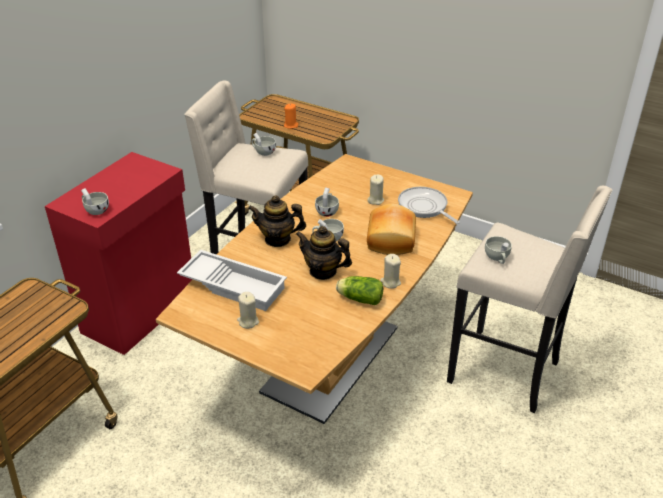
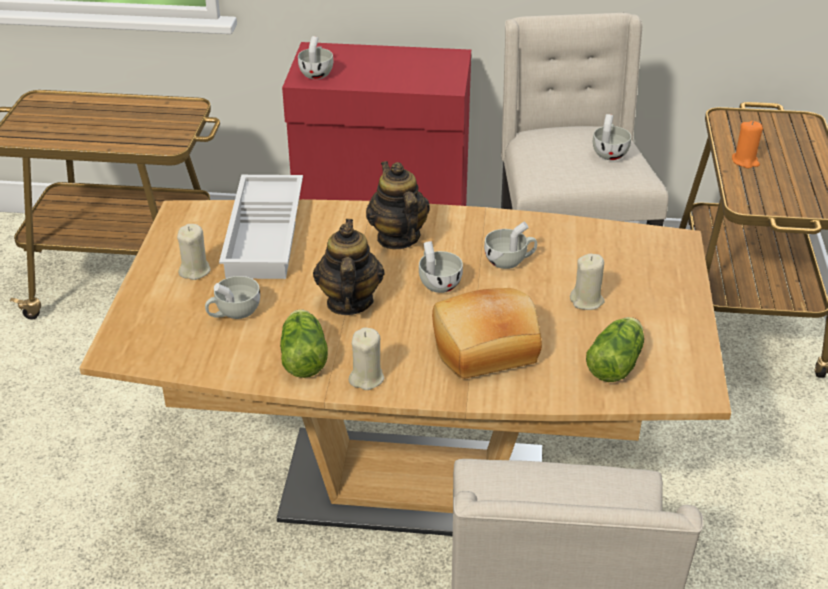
camera: 65 degrees right, 0 degrees up
frying pan [398,187,460,224] -> lettuce [586,317,644,382]
white cup [485,236,512,264] -> white cup moved to [205,276,260,319]

